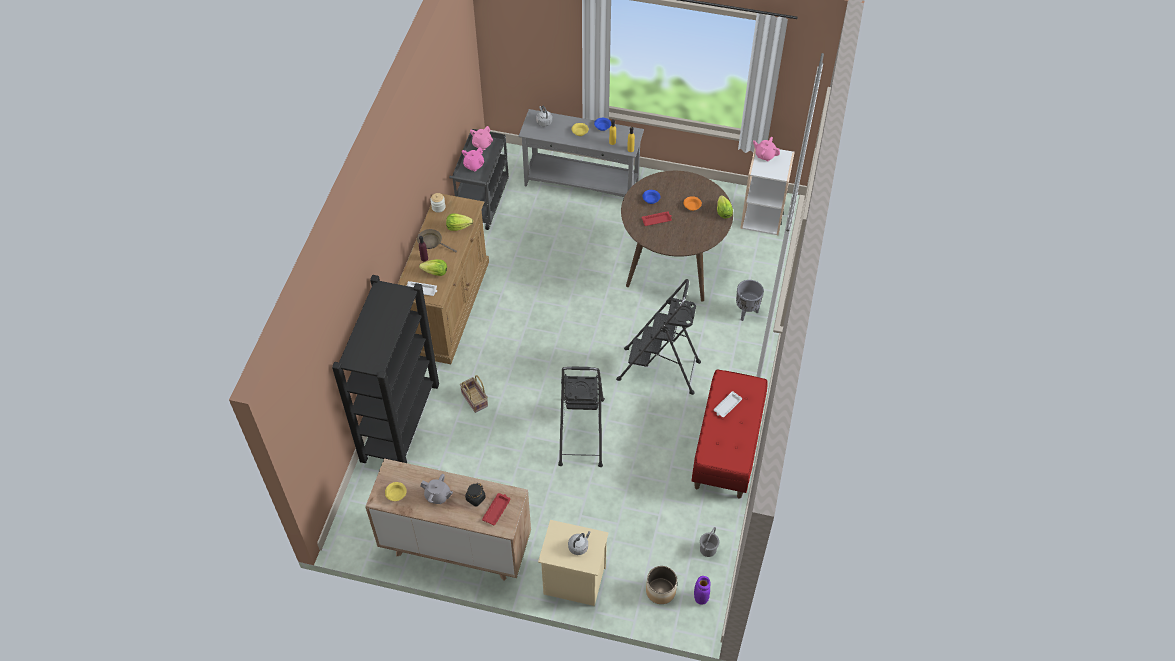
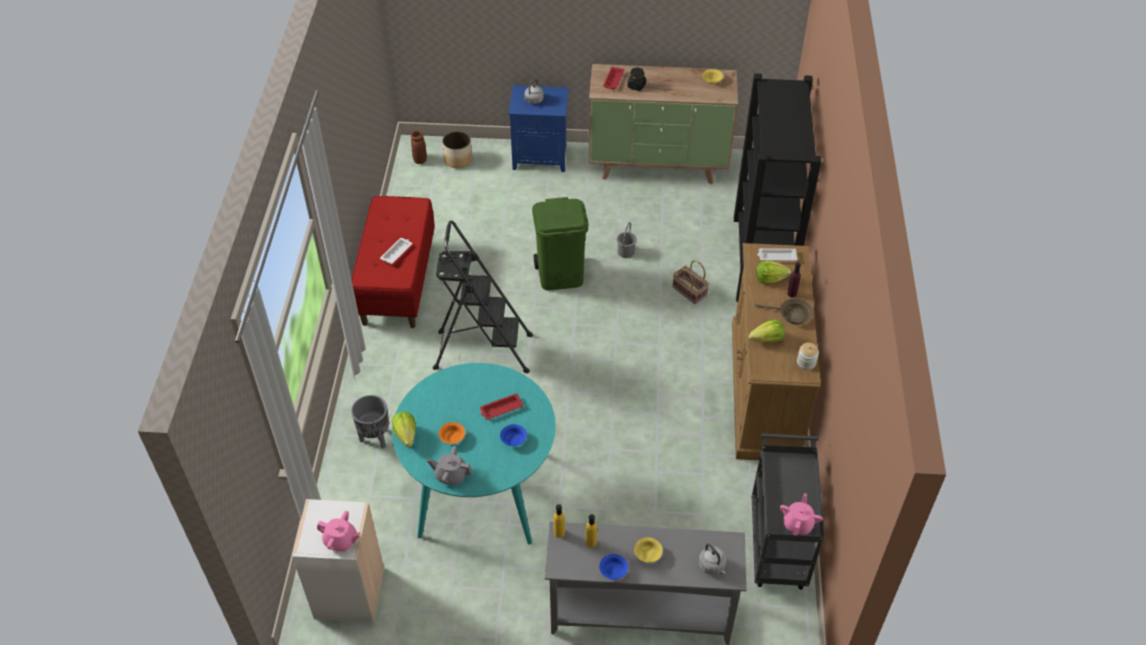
camera: 170 degrees right, 5 degrees down
grey teapot [420,474,453,504] -> grey teapot moved to [427,446,472,485]
pink teapot [462,147,484,172] -> none
beige nightstand [538,520,608,606] -> blue nightstand [508,85,569,172]
step ladder [558,366,605,467] -> green trash can [532,197,588,290]
brown dining table [621,171,733,302] -> turquoise dining table [392,363,556,545]
purple vase [694,576,711,604] -> brown vase [411,130,427,164]
grey bucket [700,527,719,557] -> grey bucket moved to [617,222,637,258]

